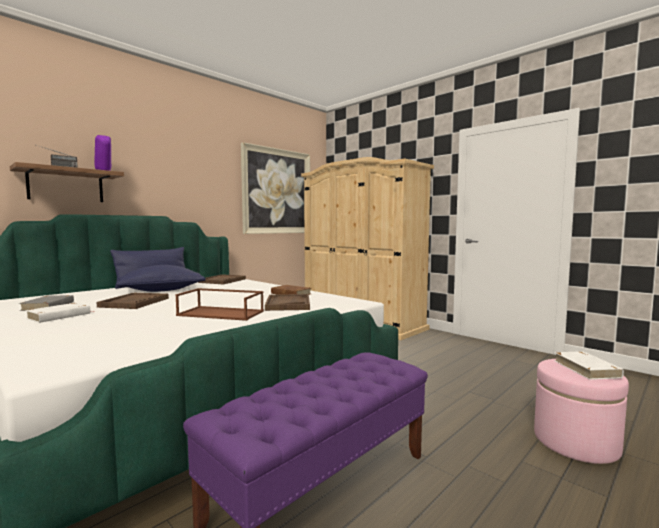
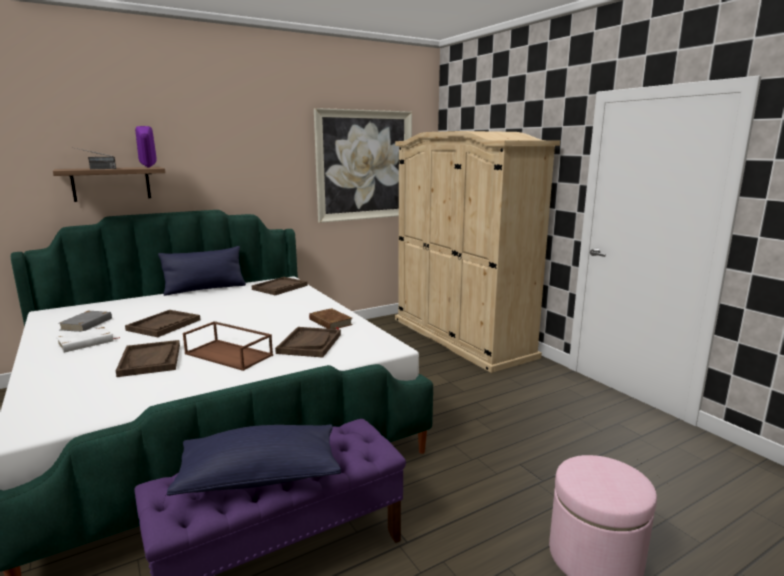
camera: 15 degrees right, 10 degrees up
blue pillow [116,265,206,292] -> blue pillow moved to [167,424,341,496]
white book [554,351,624,380] -> none
none -> brown tray [116,340,180,377]

